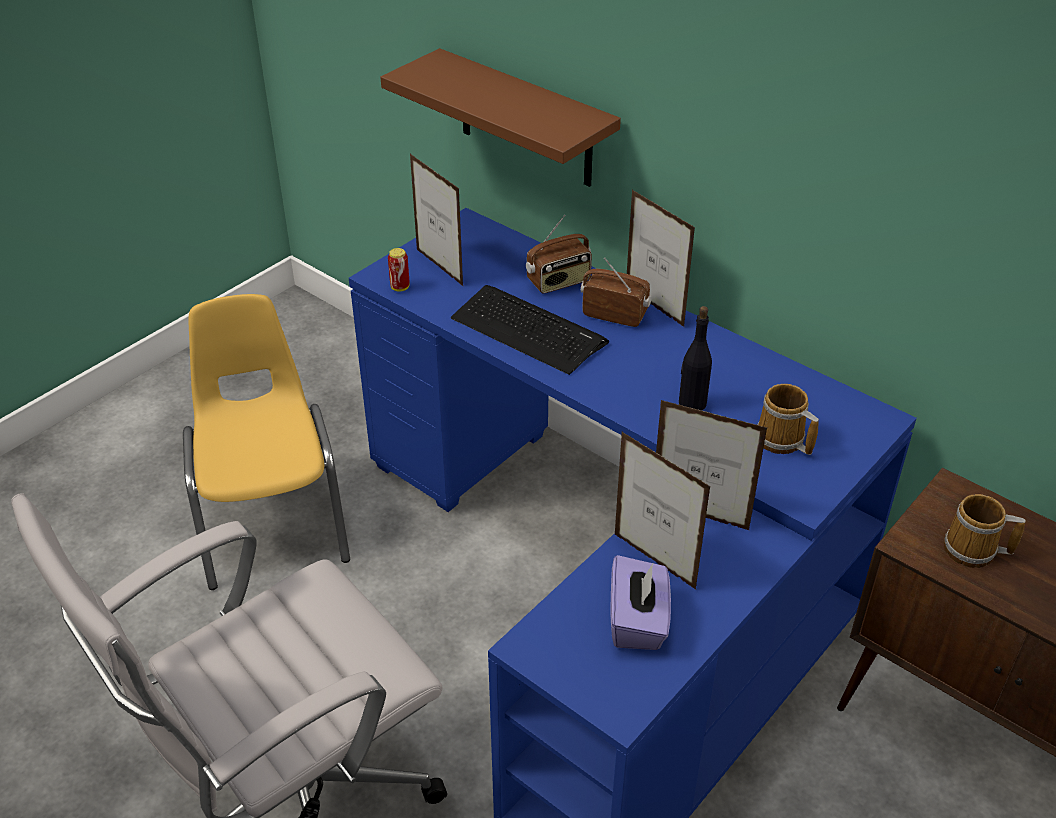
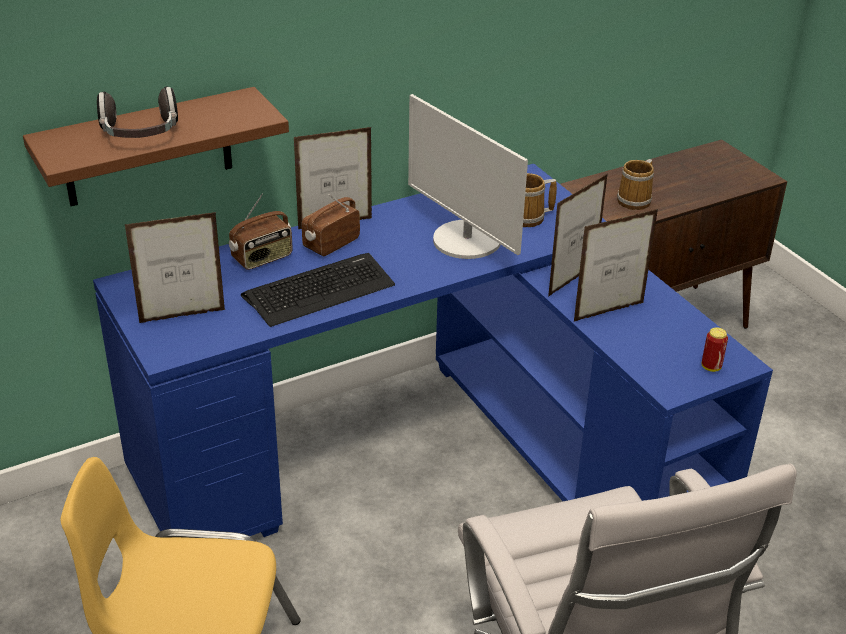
camera: 70 degrees left, 5 degrees down
can [388,248,410,291] -> can moved to [702,328,728,372]
radio [526,214,592,294] -> radio turned 60 degrees clockwise [229,194,292,270]
purple tissue box [610,555,671,650] -> none
black bottle [679,306,712,411] -> monitor [408,94,528,259]
none -> headphones [97,87,178,138]

